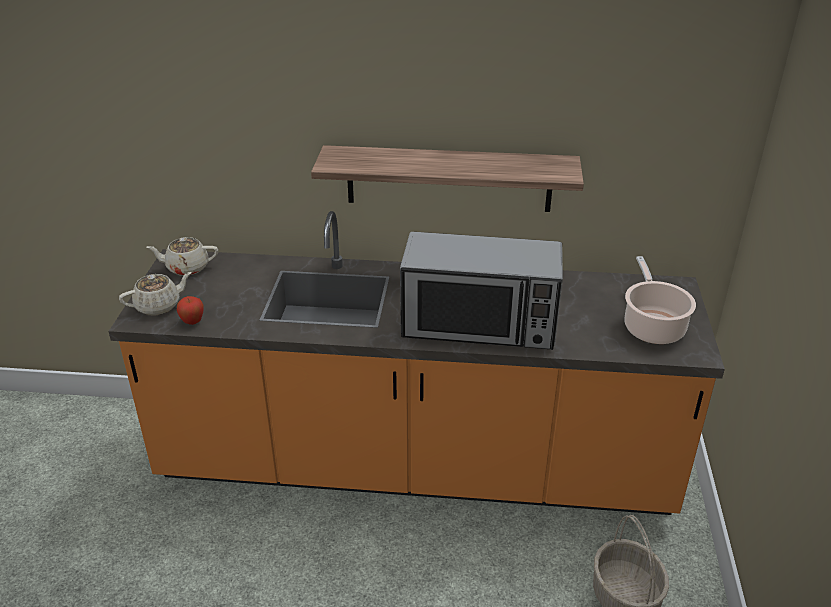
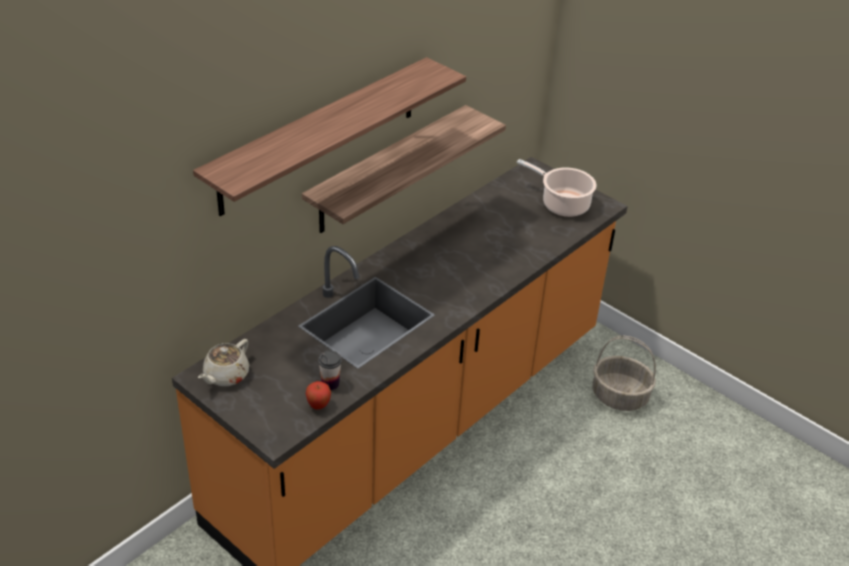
camera: 55 degrees left, 5 degrees up
beige teapot [119,272,192,315] -> none
microwave [400,232,563,350] -> none
none -> shelf [193,57,466,216]
none -> cup [318,351,342,390]

